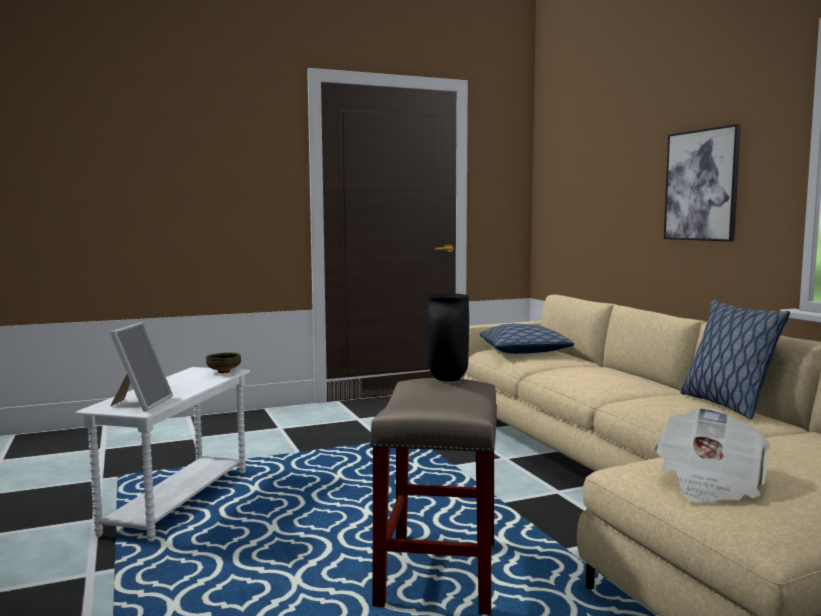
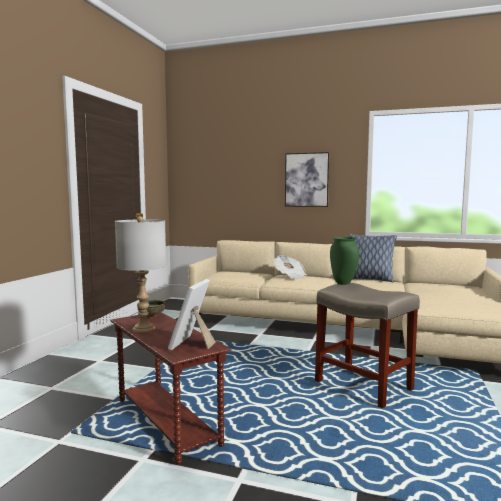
camera: 50 degrees left, 0 degrees up
white side table [75,367,250,542] -> brown side table [111,312,231,465]
picture frame [110,322,173,412] -> picture frame turned 120 degrees counterclockwise [168,279,216,350]
black vase [427,293,469,381] -> green vase [330,237,359,285]
pillow [480,324,574,354] -> none
newspaper [655,407,770,503] -> newspaper moved to [273,255,307,280]
none -> grey table lamp [115,216,166,333]

